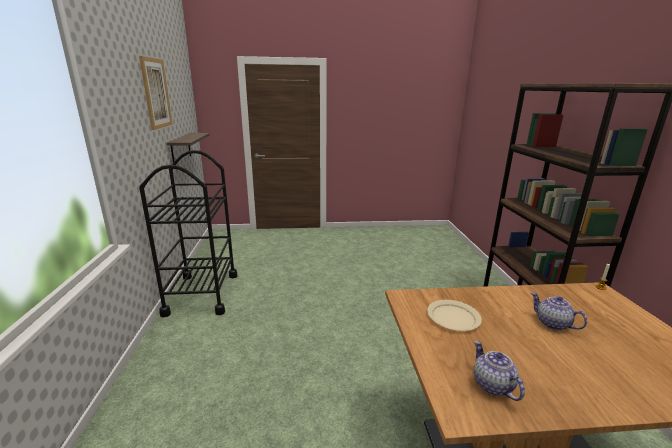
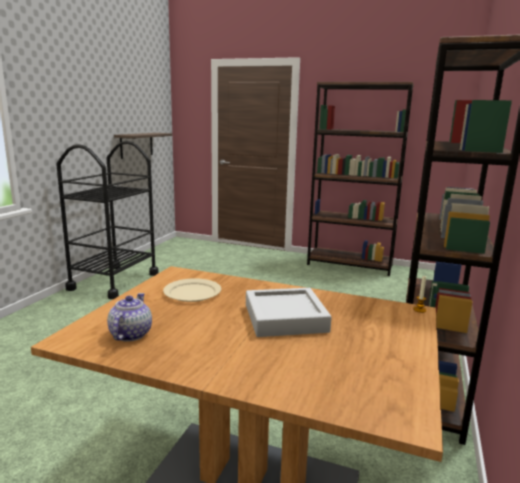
camera: 25 degrees right, 5 degrees down
picture [139,56,172,130] -> none
teapot [531,293,587,331] -> grey tray [246,288,332,337]
none -> brown bookcase [307,82,414,276]

